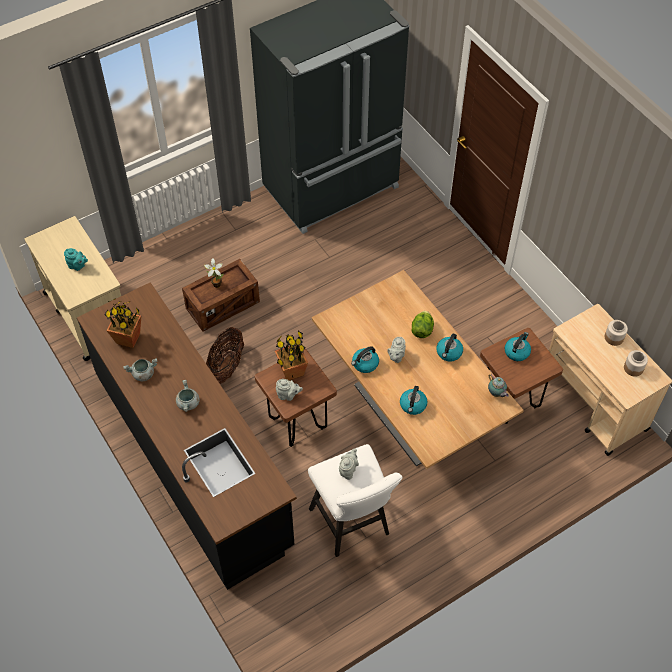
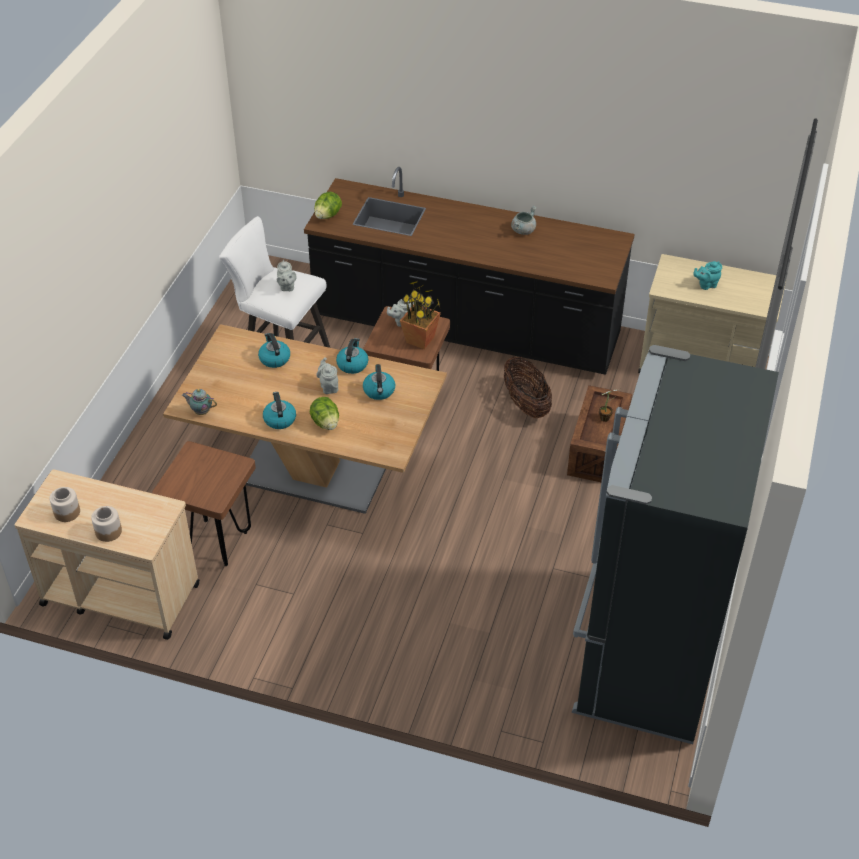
camera: 140 degrees right, 10 degrees down
potted plant [105,299,141,348] -> none
grey cooking pot [176,380,200,412] -> none
kettle [504,332,531,361] -> kettle moved to [363,364,395,400]
none -> lettuce [314,191,342,219]

